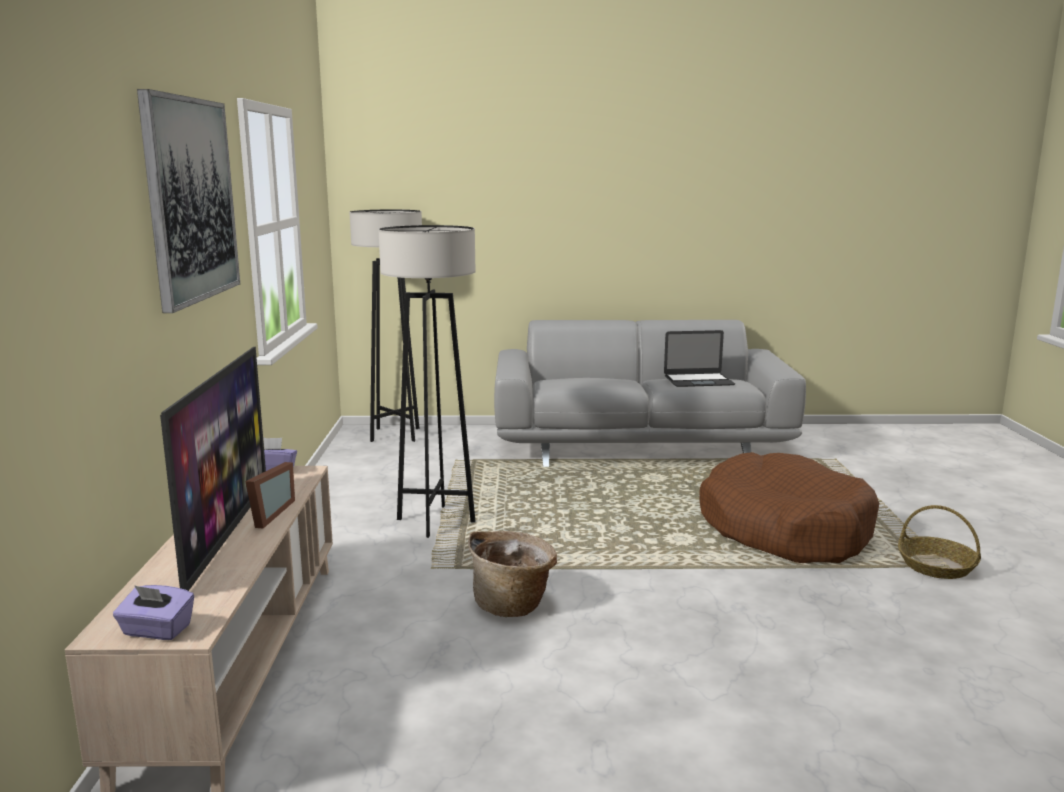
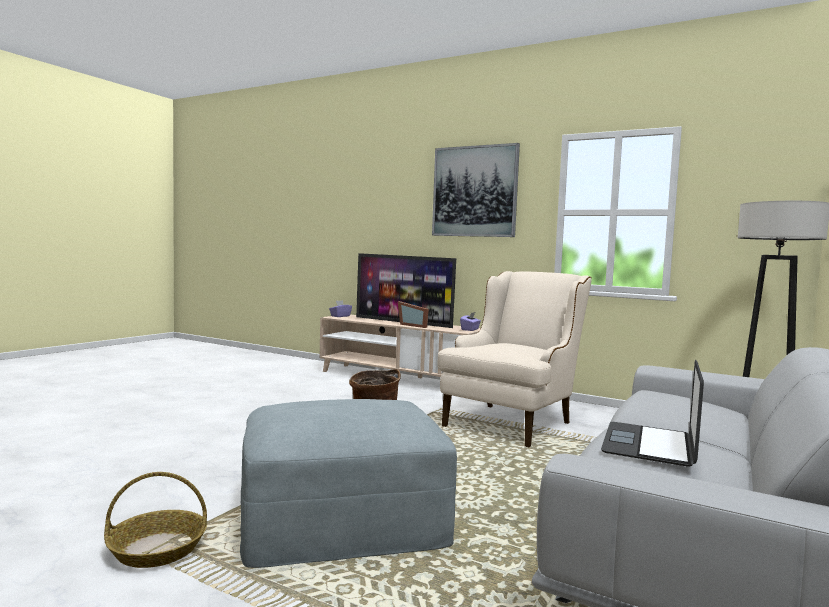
camera: 120 degrees right, 10 degrees down
grey floor lamp [378,225,476,538] -> beige armchair [437,271,592,447]
brown dog bed [699,452,879,563] -> grey ottoman [240,399,457,568]

